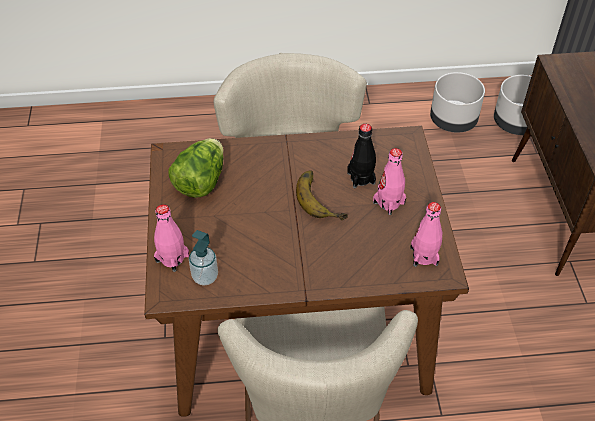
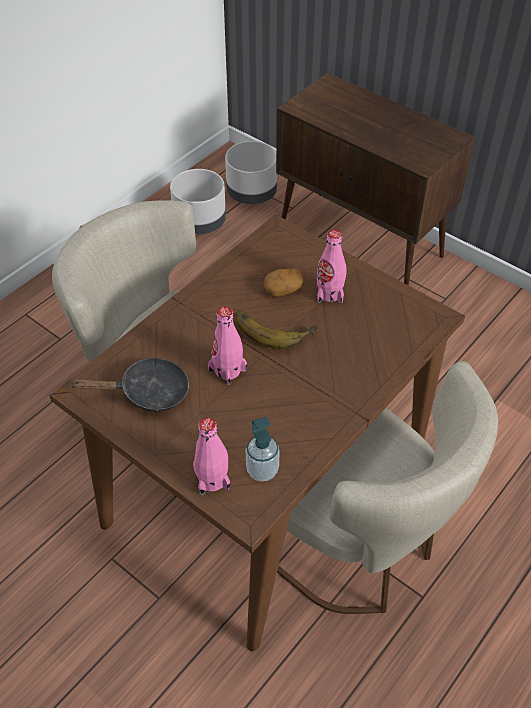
camera: 45 degrees left, 0 degrees up
lettuce [168,138,224,198] -> black frying pan [72,357,189,412]
black bottle [347,124,376,188] -> potato [264,269,303,297]
pink bottle [410,202,442,267] -> pink bottle moved to [208,307,247,385]

